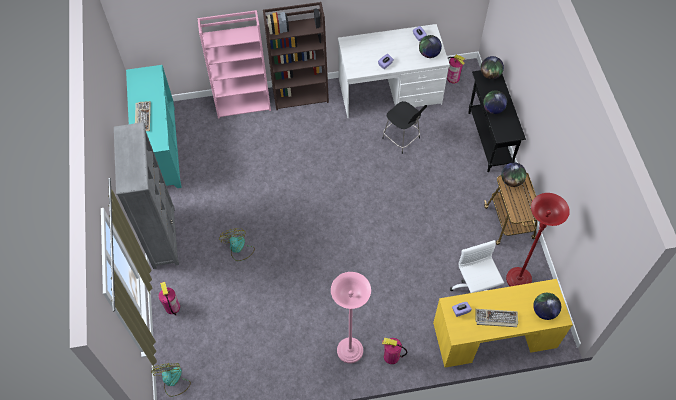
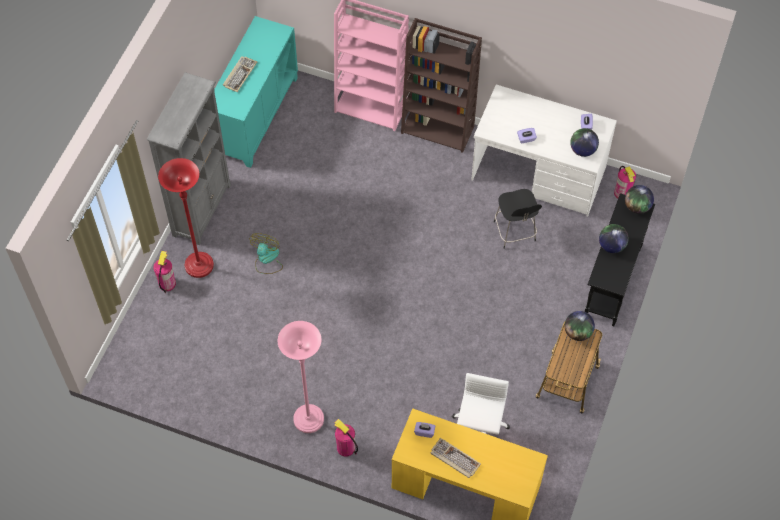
camera: 30 degrees right, 0 degrees up
fan [152,363,191,397] -> none
red floor lamp [506,193,570,286] -> red floor lamp moved to [158,158,214,278]
globe [533,293,561,320] -> none

